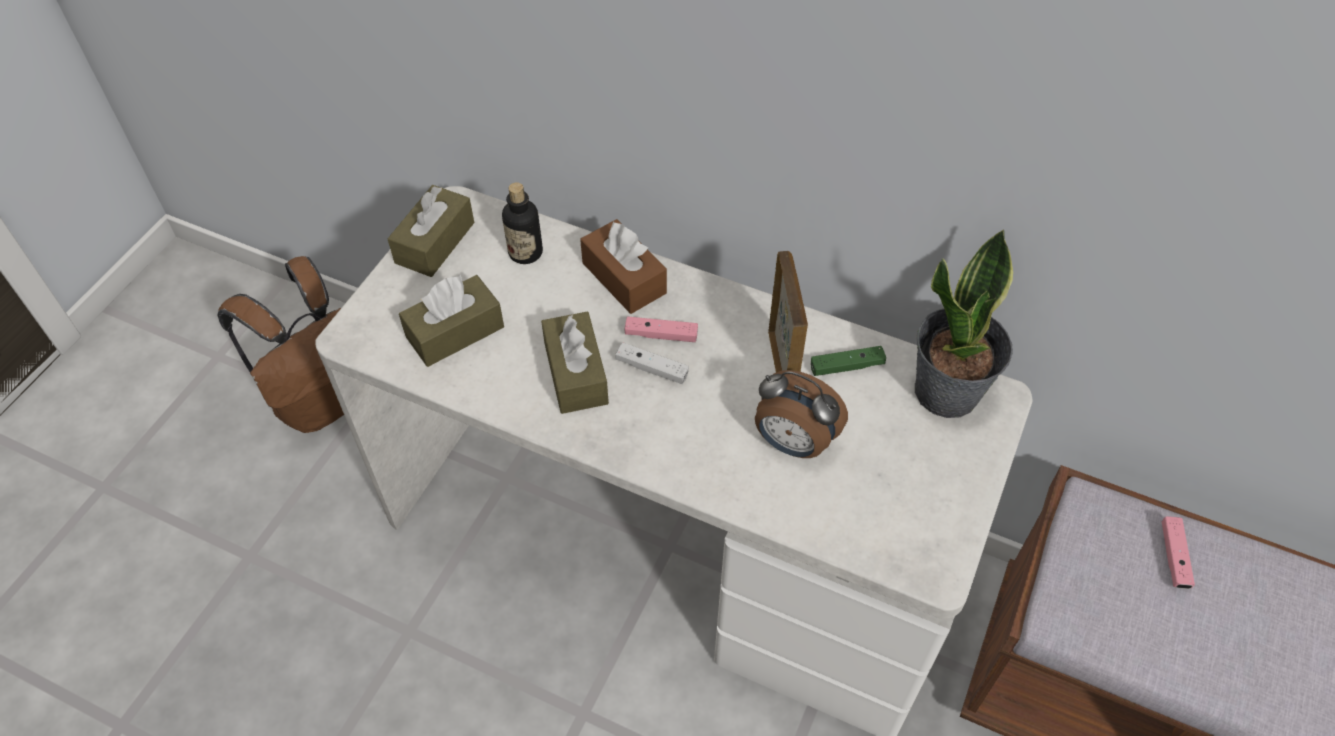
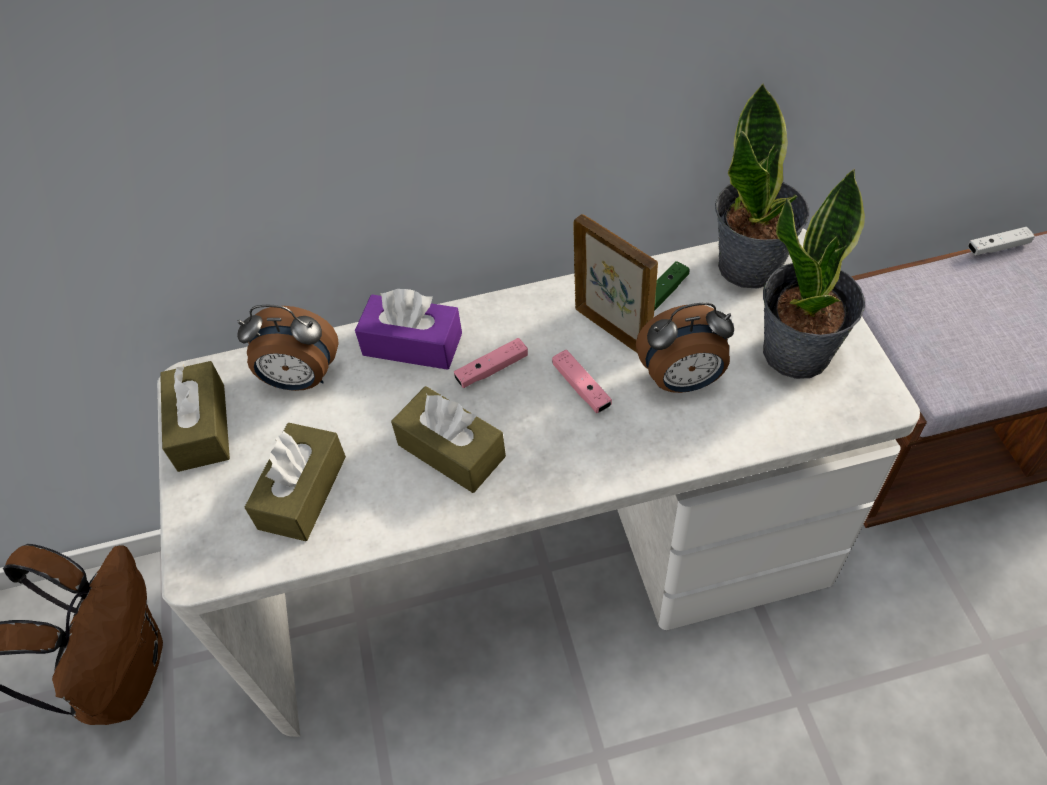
camera: 35 degrees left, 0 degrees up
bottle [502,182,543,264] -> alarm clock [237,305,339,391]
brown tissue box [580,219,667,314] -> purple tissue box [355,289,462,370]
white game controller [616,342,689,384] -> white game controller moved to [968,227,1035,255]
pink game controller [1162,516,1195,589] -> pink game controller moved to [552,350,612,413]
none -> potted plant [763,168,865,379]

